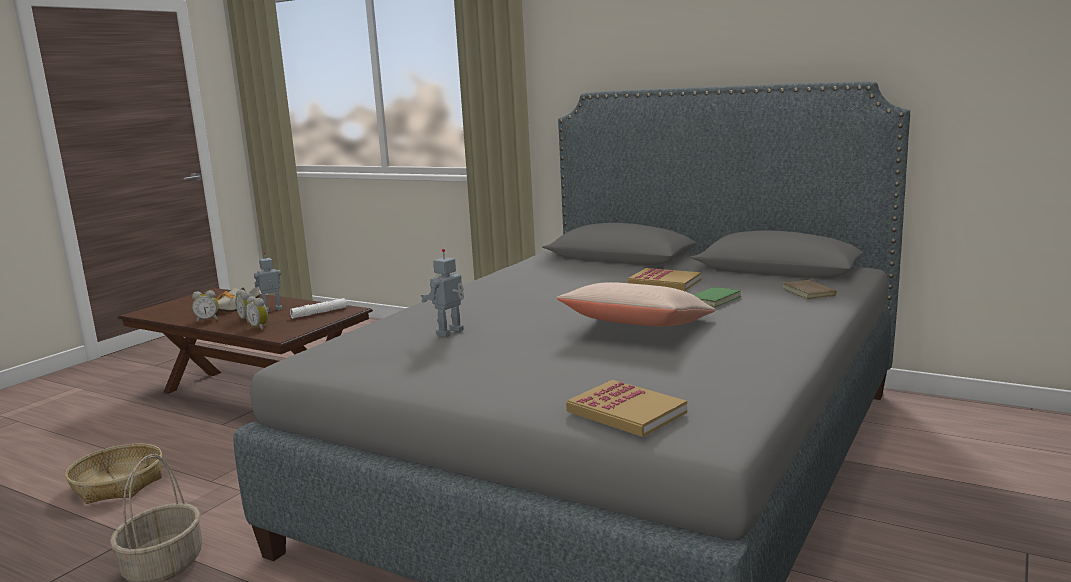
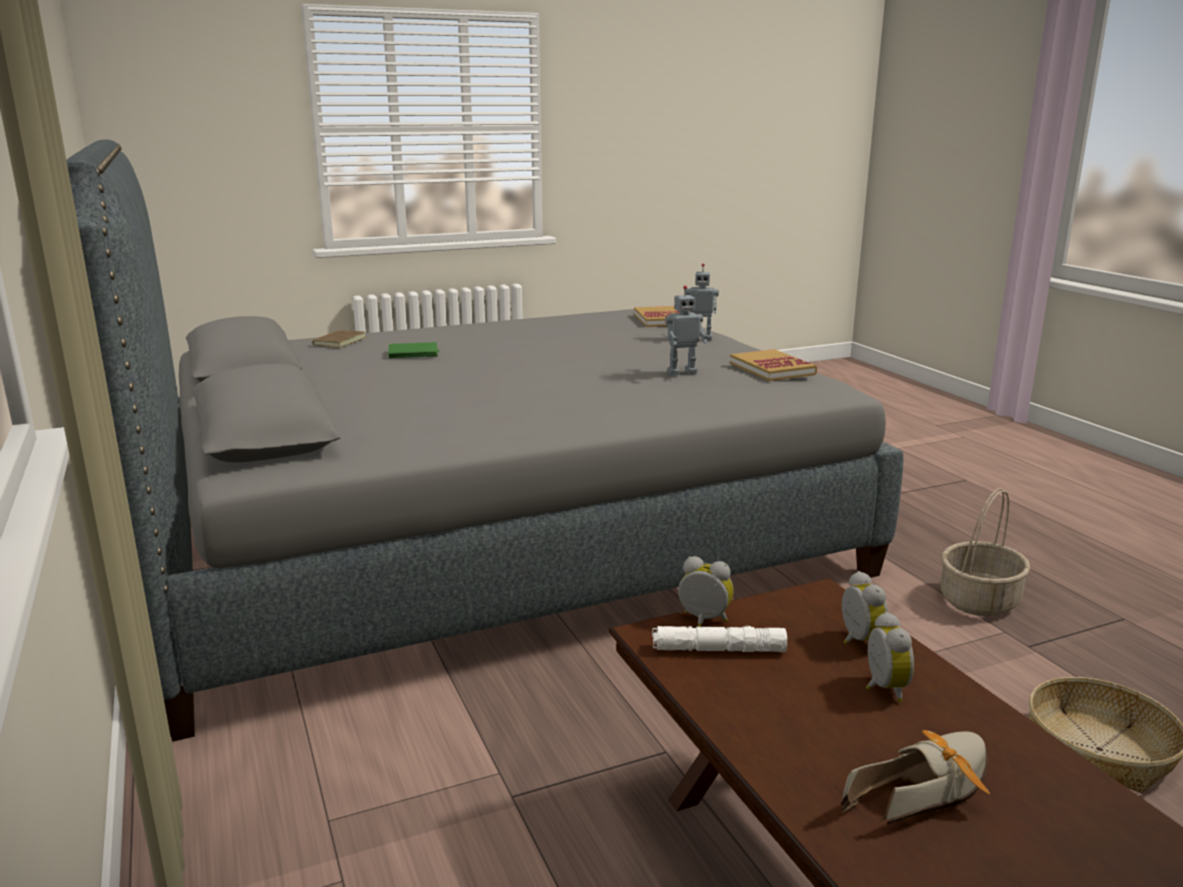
camera: 145 degrees left, 5 degrees up
alarm clock [192,290,219,322] -> alarm clock moved to [678,556,734,627]
toy robot [254,252,283,312] -> toy robot moved to [686,263,719,340]
beige pillow [557,282,716,326] -> none
book [628,268,701,291] -> book moved to [730,349,817,381]

